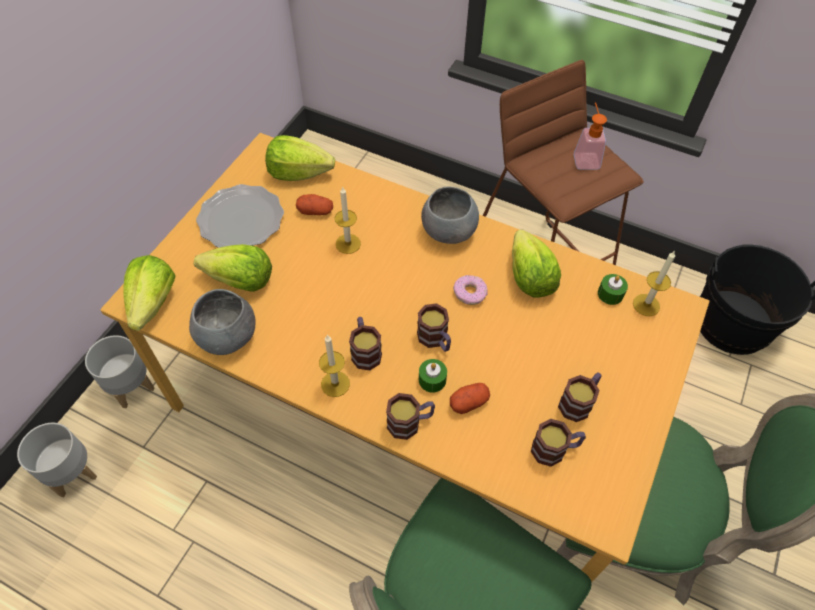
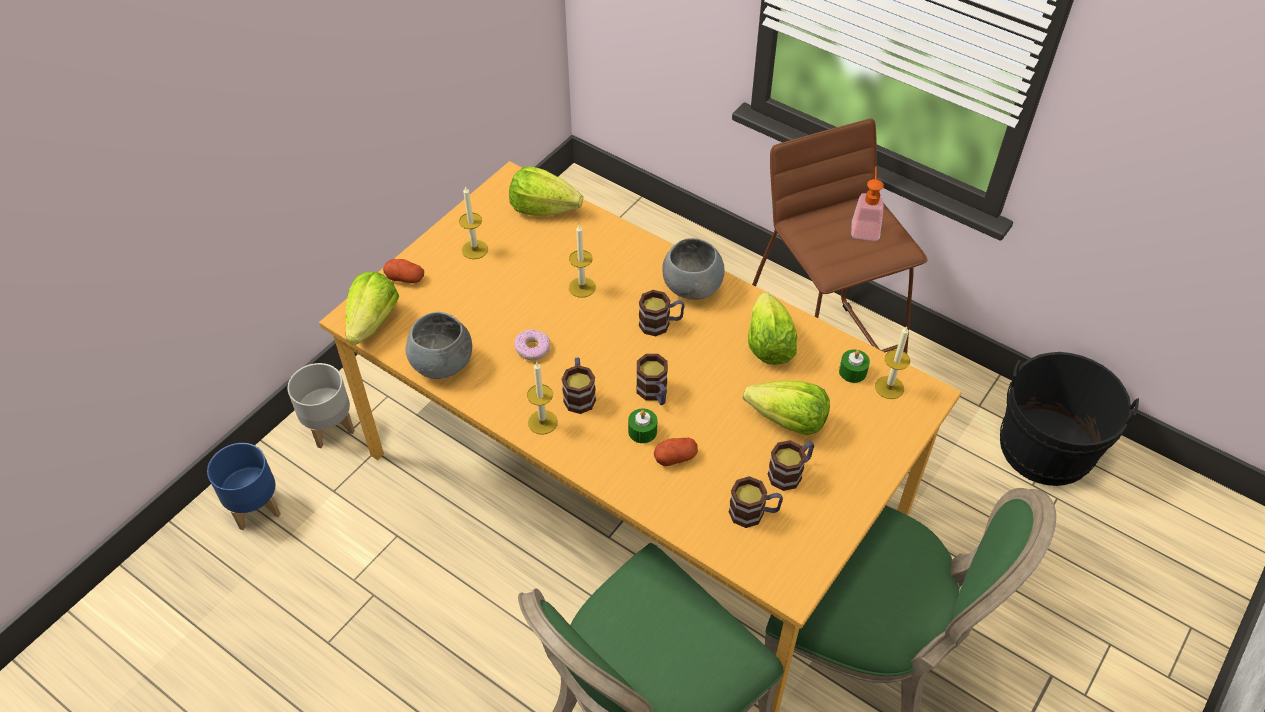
camera: 10 degrees right, 5 degrees down
grey planter [17,423,97,497] -> blue planter [207,443,281,530]
lettuce [193,244,272,292] -> lettuce moved to [743,381,830,435]
plate [196,184,284,248] -> candle [459,186,488,259]
potato [296,194,333,215] -> potato moved to [383,259,424,283]
mug [386,393,435,440] -> mug moved to [639,290,685,336]
donut [453,275,488,305] -> donut moved to [514,329,550,360]

